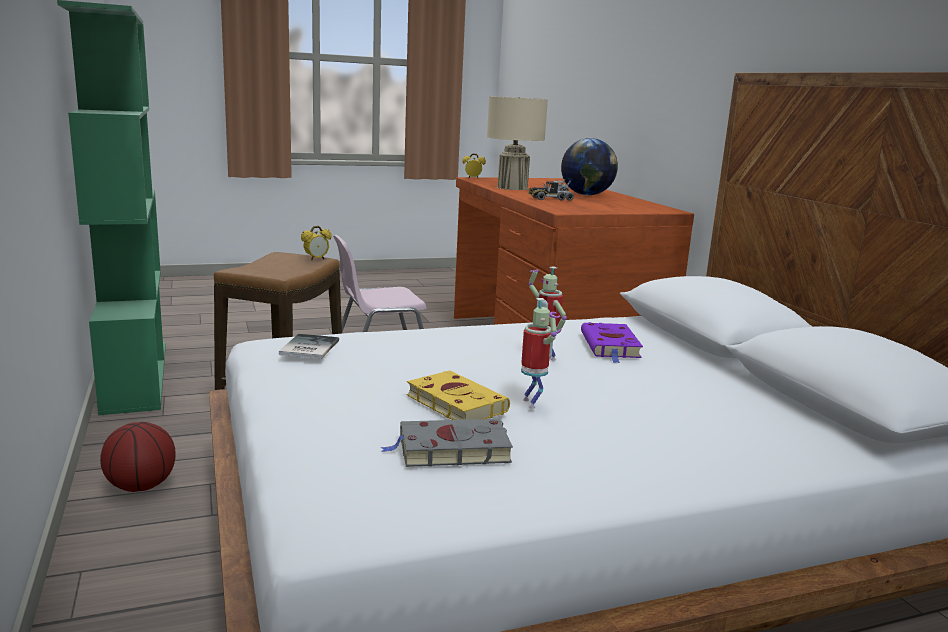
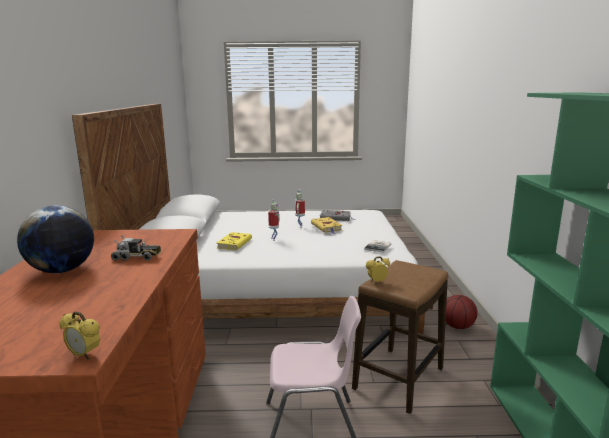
camera: 160 degrees left, 0 degrees up
beige table lamp [487,96,548,190] -> none
purple book [581,322,643,363] -> yellow book [217,232,252,250]

